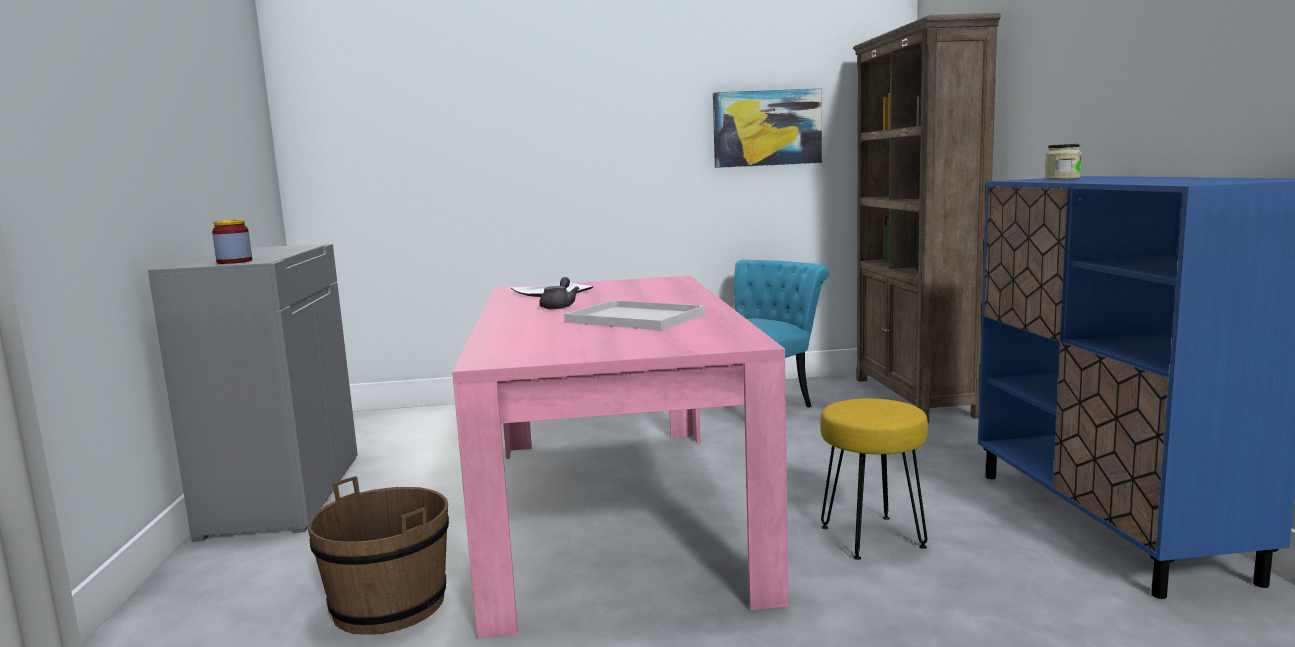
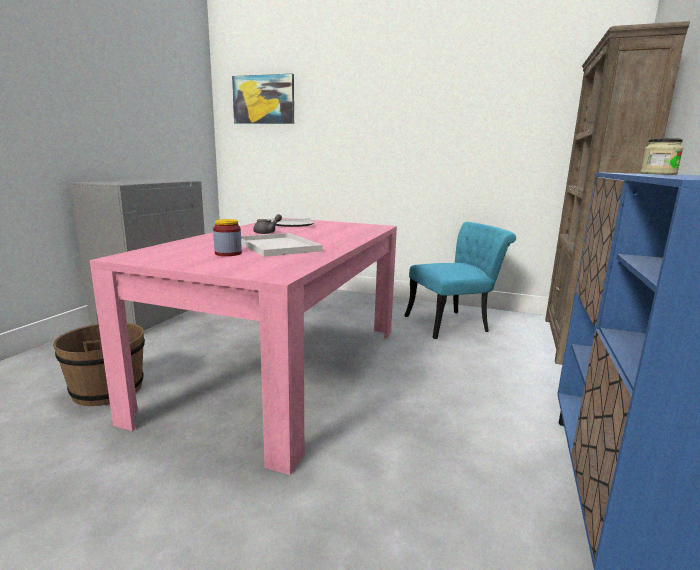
camera: 25 degrees right, 5 degrees up
jar [212,219,252,264] -> jar moved to [213,219,242,256]
picture [713,89,822,168] -> picture moved to [232,74,294,124]
yellow stool [820,398,928,560] -> none

